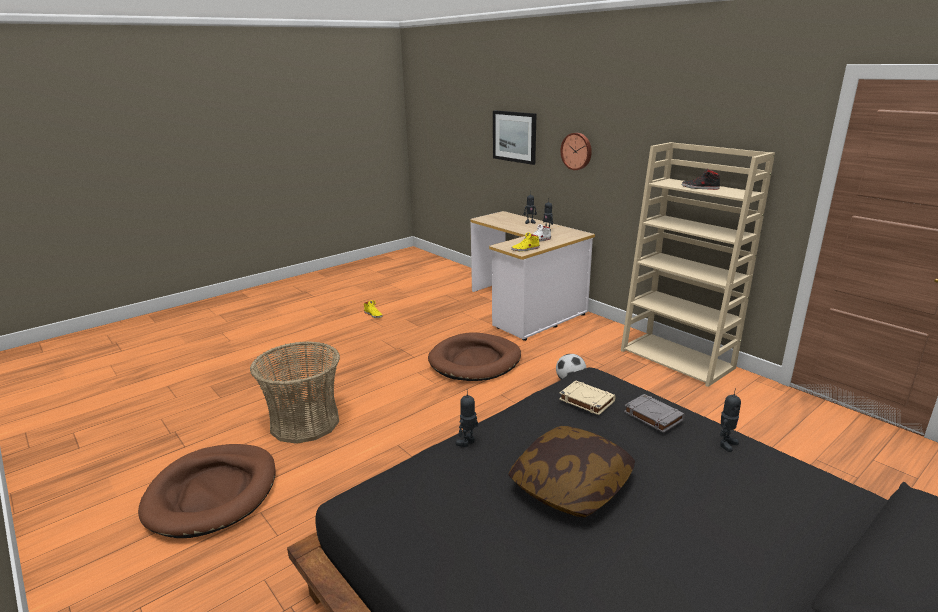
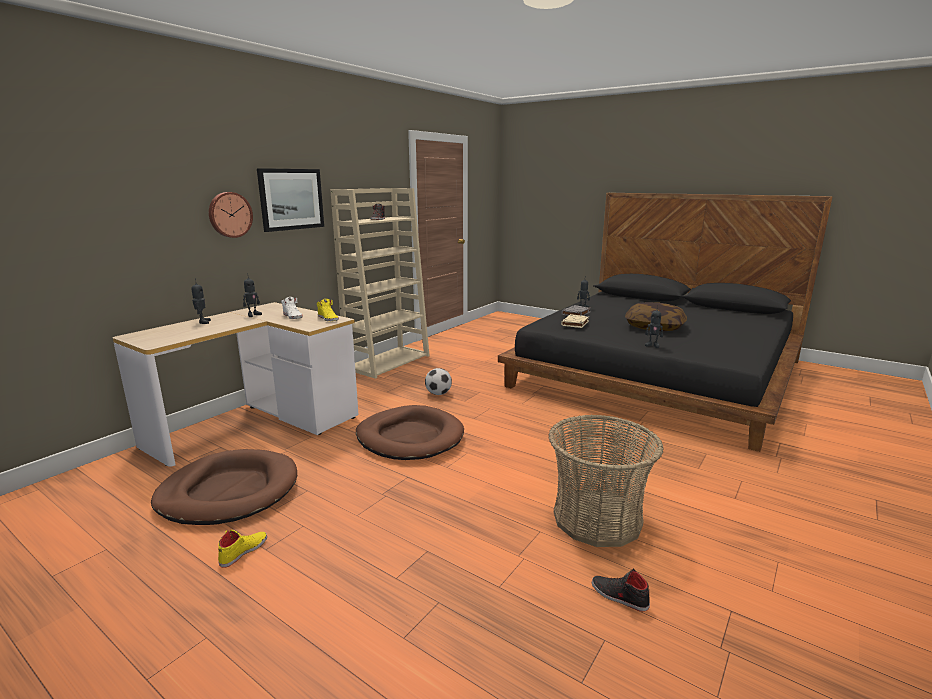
camera: 105 degrees left, 5 degrees down
brown dog bed [138,444,276,538] -> brown dog bed moved to [151,449,297,525]
picture [493,110,536,165] -> picture moved to [257,168,324,232]
none -> black shoe [592,569,650,612]

